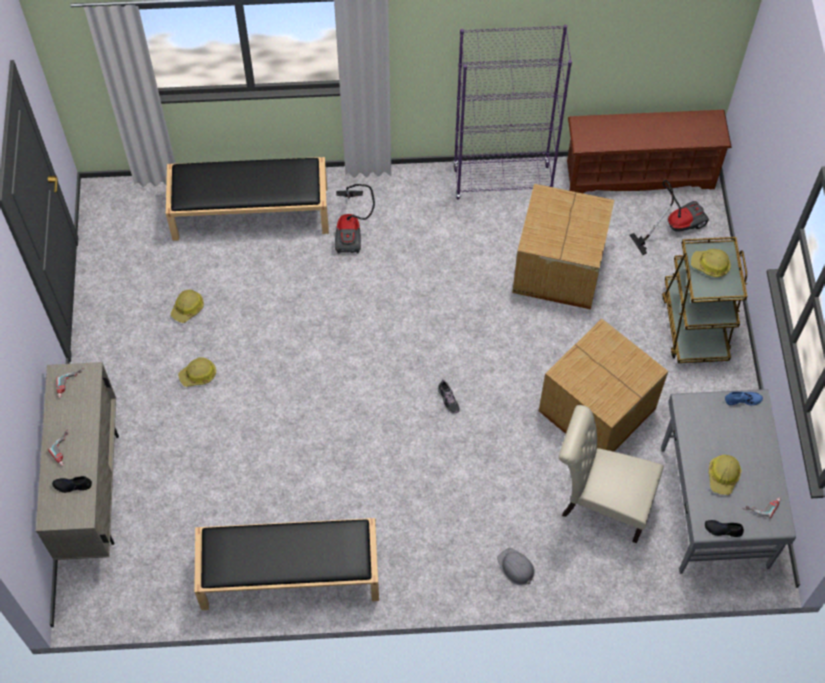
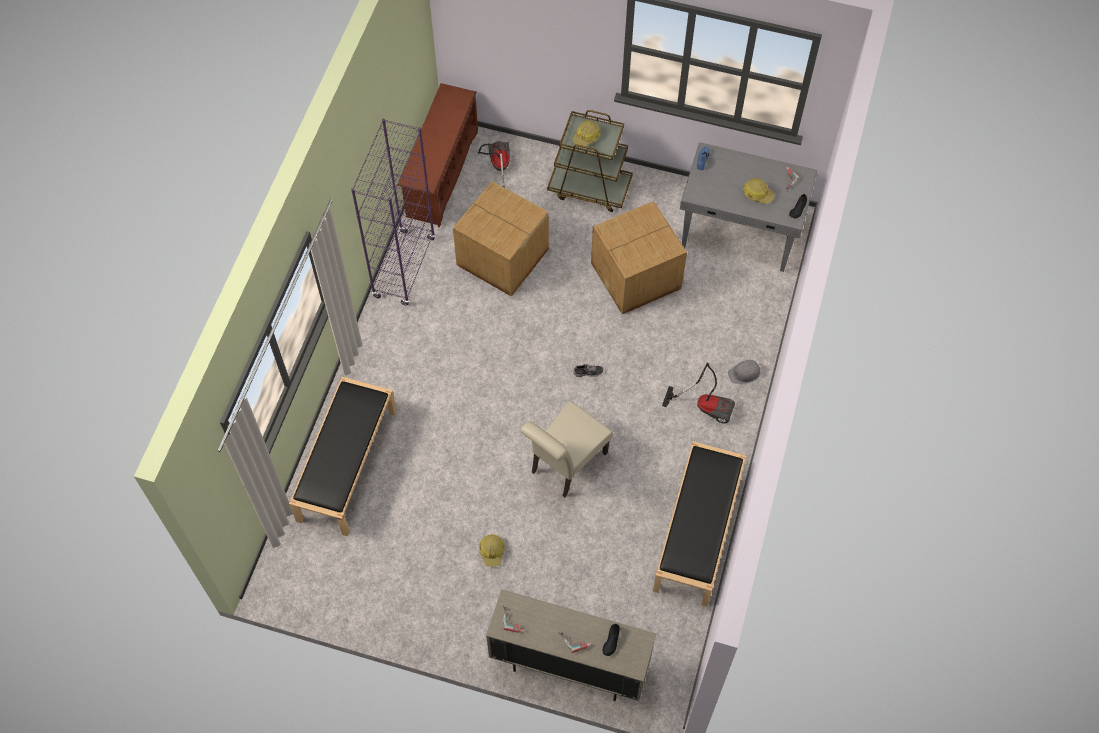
camera: 70 degrees left, 0 degrees up
hard hat [171,290,204,323] -> none
vacuum cleaner [335,184,375,254] -> vacuum cleaner moved to [662,362,735,424]
beige chair [559,405,664,543] -> beige chair moved to [520,401,613,497]

